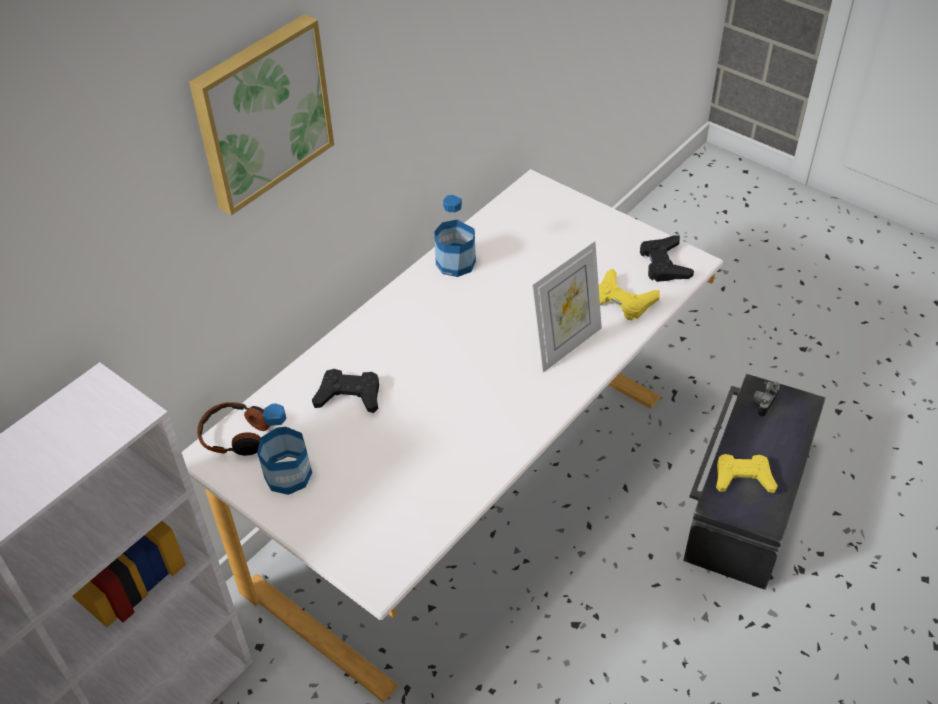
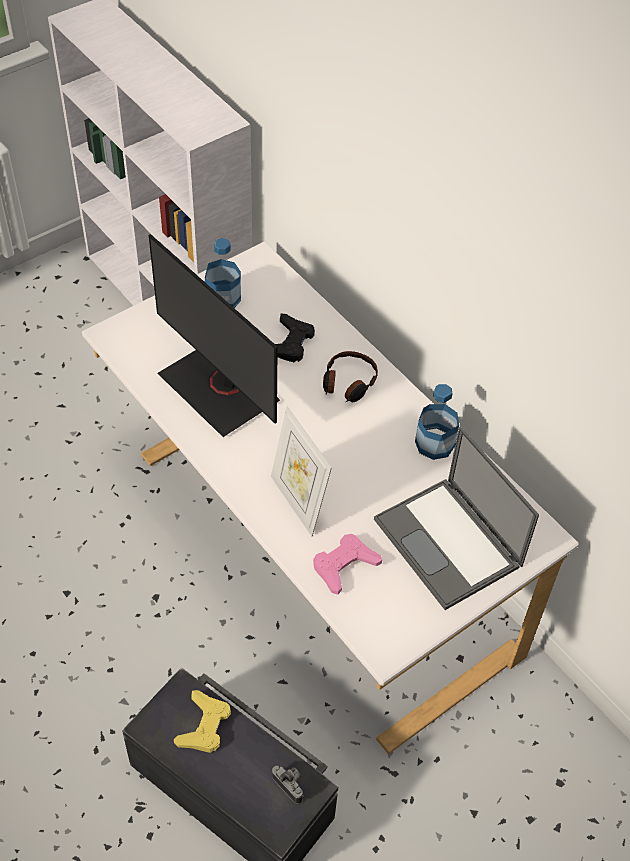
camera: 100 degrees right, 5 degrees up
picture [189,14,334,215] -> none
headphones [197,402,270,456] -> headphones moved to [323,351,378,403]
yellow game controller [599,268,660,320] -> pink game controller [313,534,382,595]
black game controller [640,236,694,282] -> none
none -> monitor [149,234,280,437]
none -> laptop [374,426,539,610]

